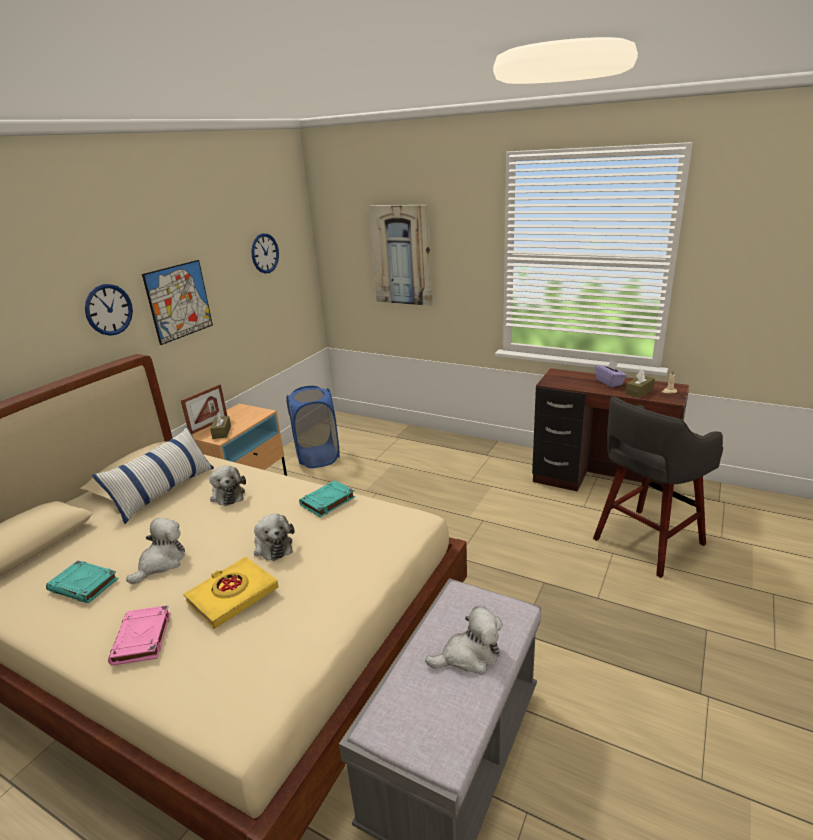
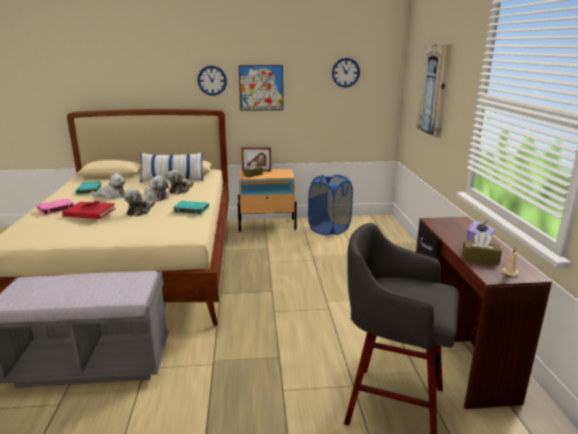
camera: 55 degrees right, 5 degrees down
yellow book [183,556,279,629] -> red book [62,201,116,219]
plush toy [425,605,503,675] -> plush toy moved to [144,175,169,201]

